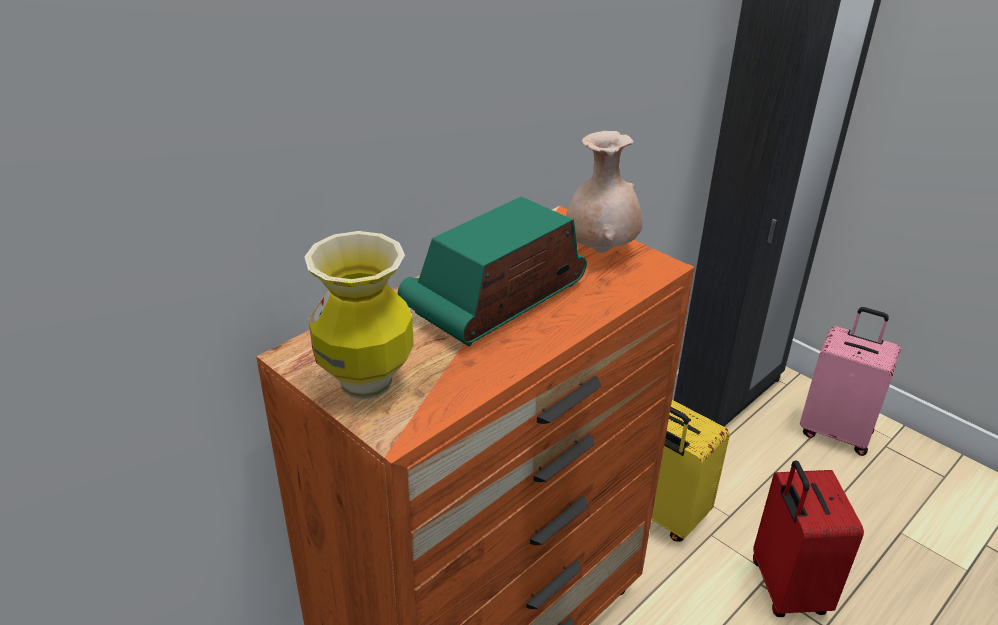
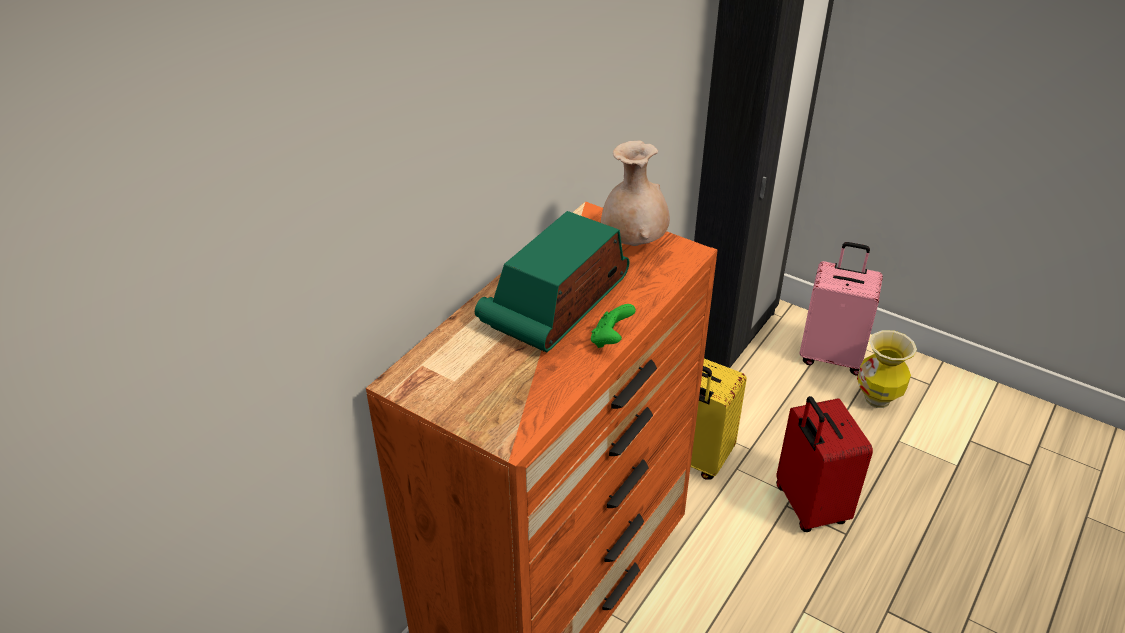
camera: 10 degrees left, 5 degrees up
vase [304,231,414,399] -> vase moved to [857,330,917,408]
none -> green game controller [591,304,636,348]

